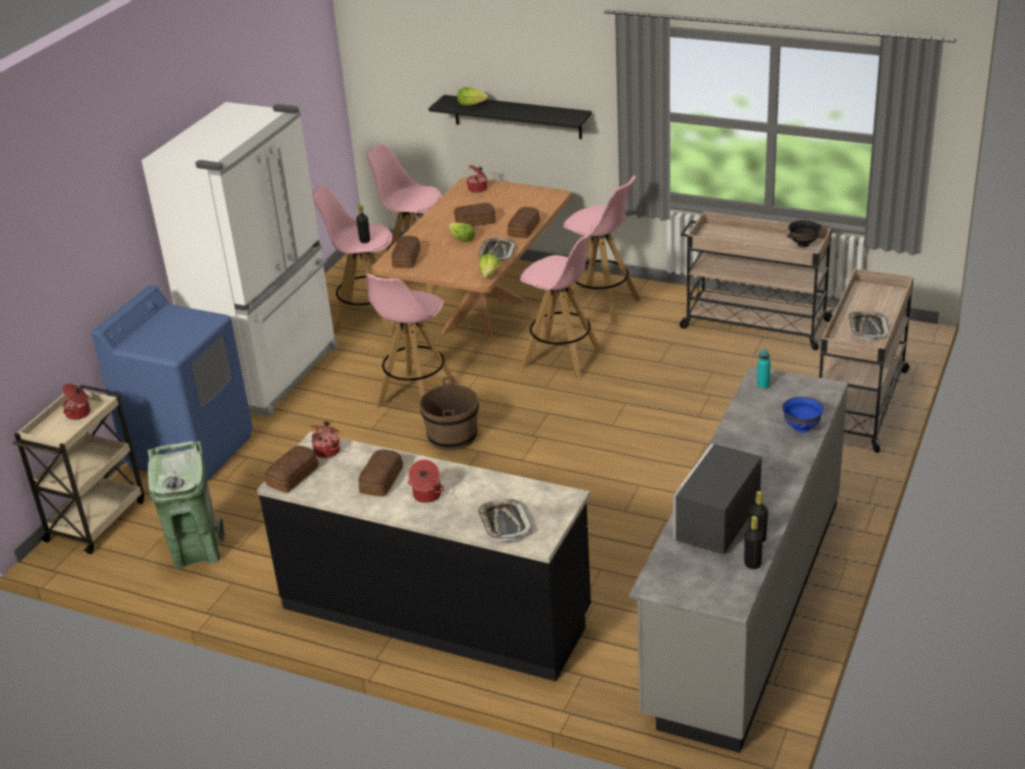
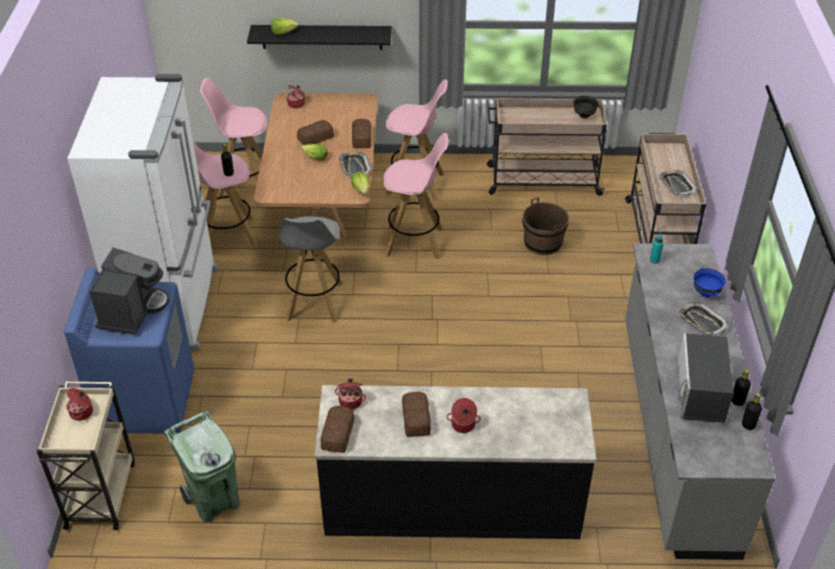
camera: 25 degrees left, 10 degrees up
pink stool [366,274,457,408] -> grey stool [277,216,343,323]
bread [392,236,421,268] -> none
brown bucket [420,377,479,451] -> brown bucket moved to [522,197,569,255]
tray [477,499,533,542] -> tray moved to [678,302,729,336]
none -> coffee machine [89,247,169,335]

